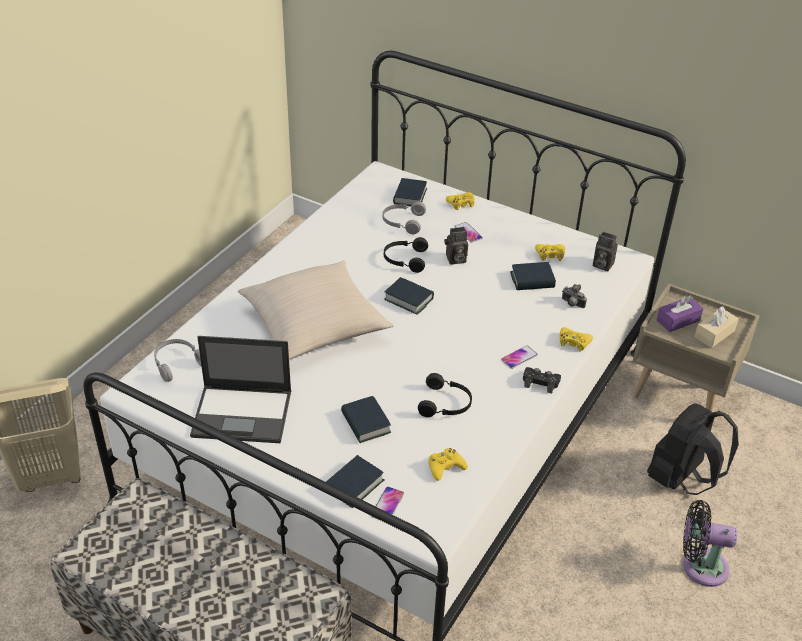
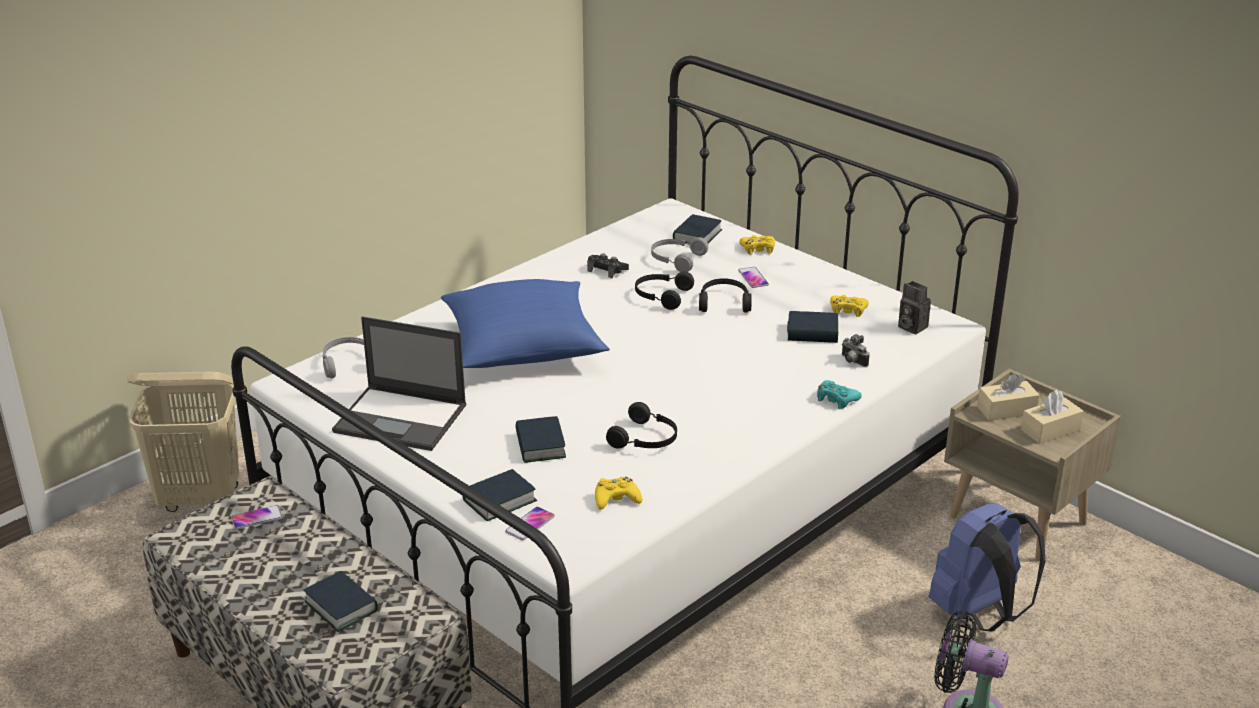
camera: 15 degrees right, 10 degrees down
beige pillow [238,261,394,359] -> blue pillow [441,279,610,368]
book [384,277,434,315] -> book moved to [303,571,378,632]
camera [444,227,468,265] -> black headphones [699,278,752,313]
phone [501,345,538,369] -> phone moved to [231,505,283,529]
black game controller [523,367,561,394] -> black game controller moved to [587,253,629,279]
yellow game controller [560,327,593,352] -> turquoise game controller [817,380,862,409]
black backpack [647,403,739,495] -> blue backpack [929,504,1045,632]
purple tissue box [657,295,703,332] -> beige tissue box [977,373,1040,421]

